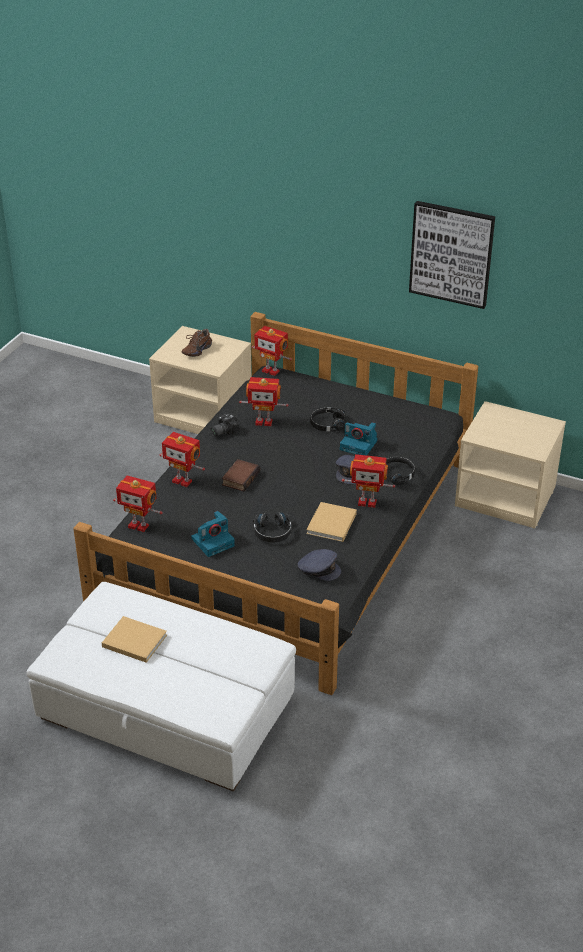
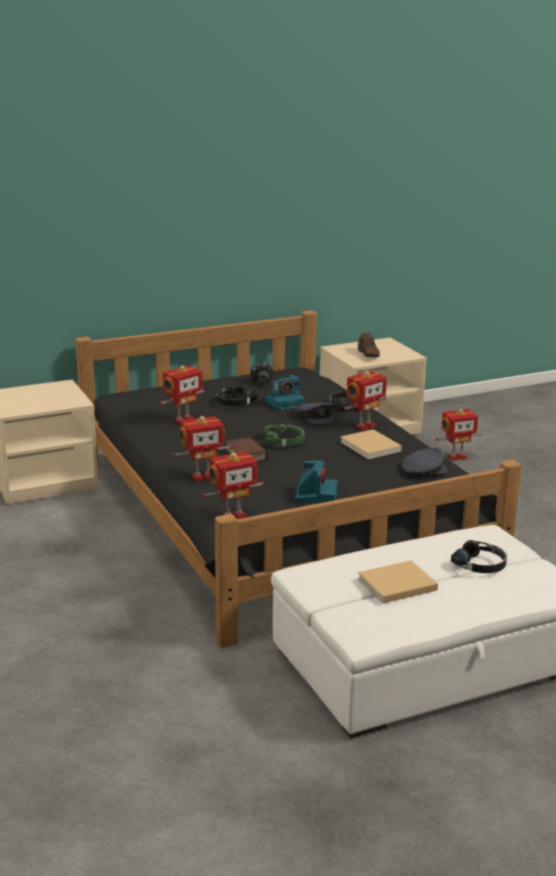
camera: 50 degrees left, 15 degrees down
brown shoe [182,329,212,357] -> brown shoe moved to [357,332,380,357]
camera [210,413,239,437] -> camera moved to [250,362,273,385]
toy robot [252,326,292,376] -> toy robot moved to [436,409,481,461]
black headphones [253,513,291,542] -> black headphones moved to [451,540,507,573]
picture [409,201,495,309] -> none
none -> green headphones [264,425,305,446]

